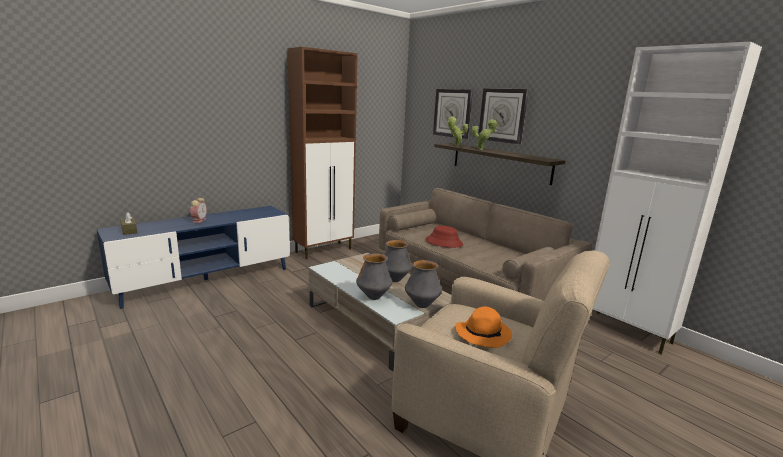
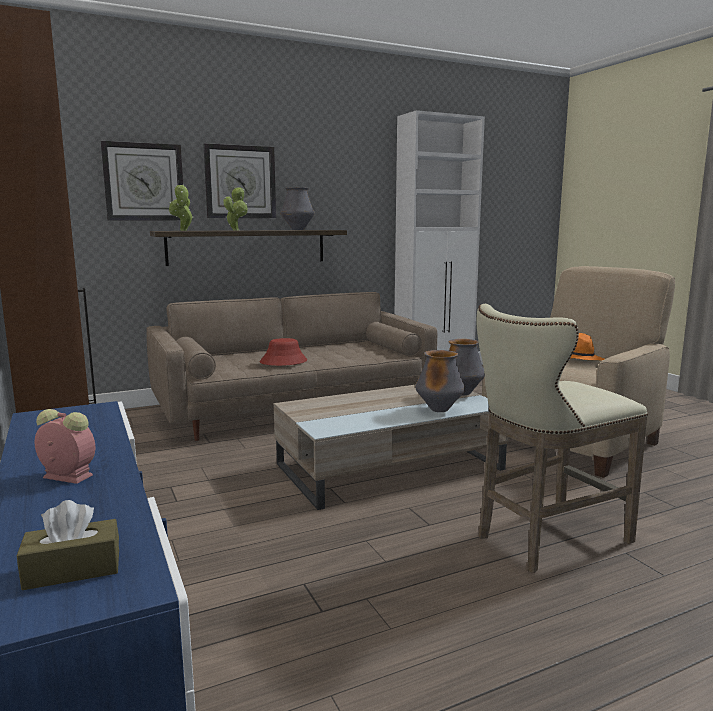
camera: 75 degrees left, 5 degrees down
vase [384,240,413,282] -> vase moved to [280,187,315,230]
none -> beige stool [477,304,648,573]

